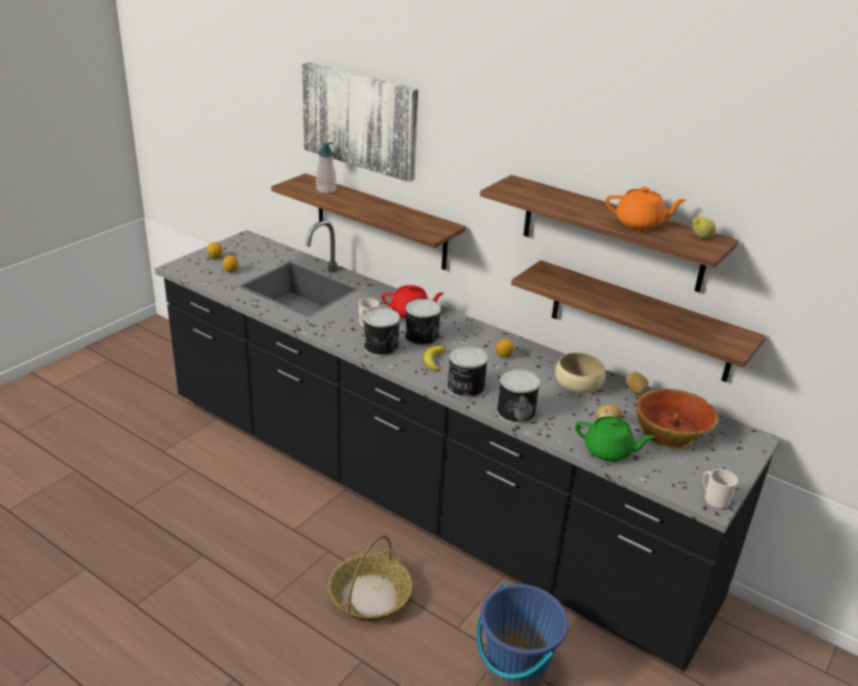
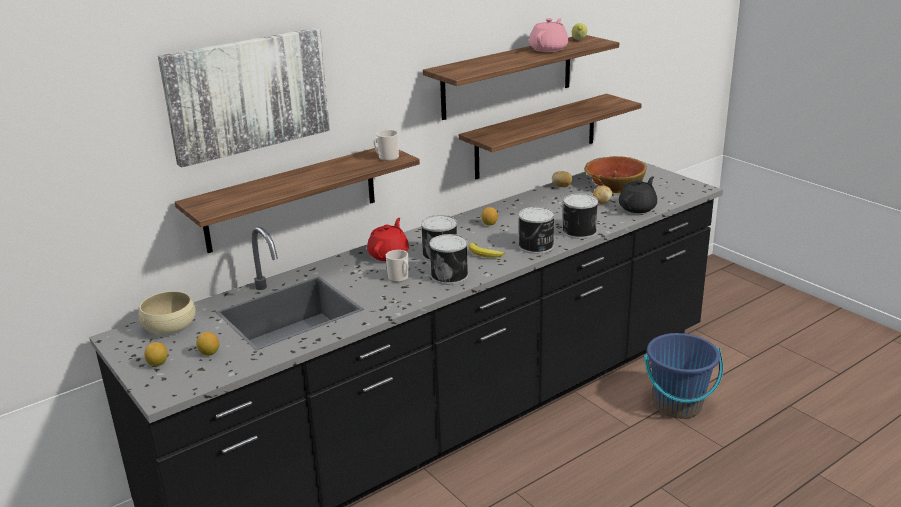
camera: 70 degrees left, 5 degrees down
soap dispenser [316,142,336,193] -> none
basket [328,535,412,622] -> none
beige bowl [555,352,606,393] -> beige bowl moved to [139,291,196,334]
green teapot [575,416,655,461] -> black teapot [619,176,657,213]
orange teapot [606,187,686,230] -> pink teapot [529,18,568,52]
mug [703,469,738,509] -> mug moved to [373,130,399,161]

